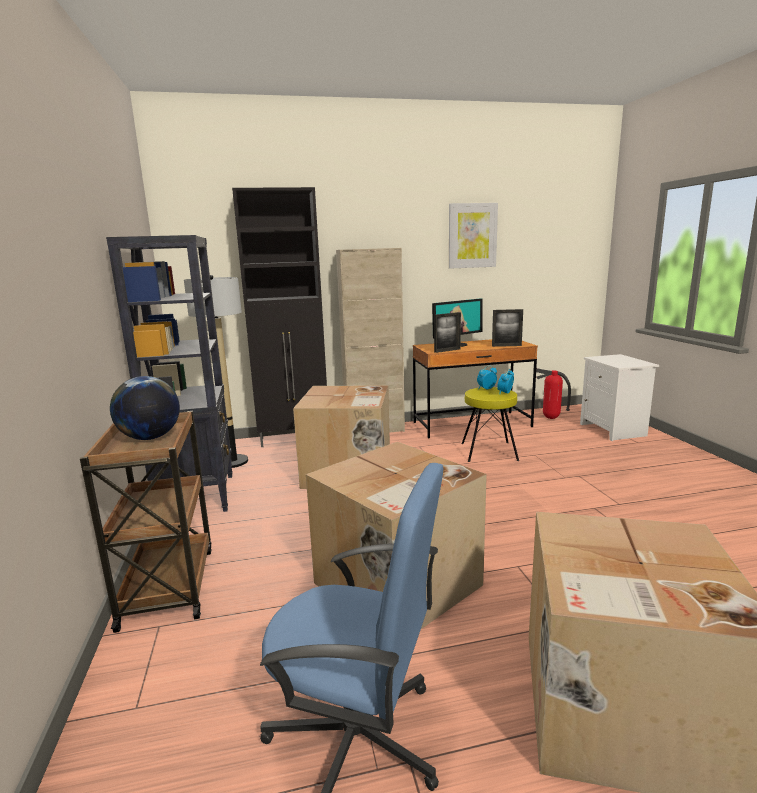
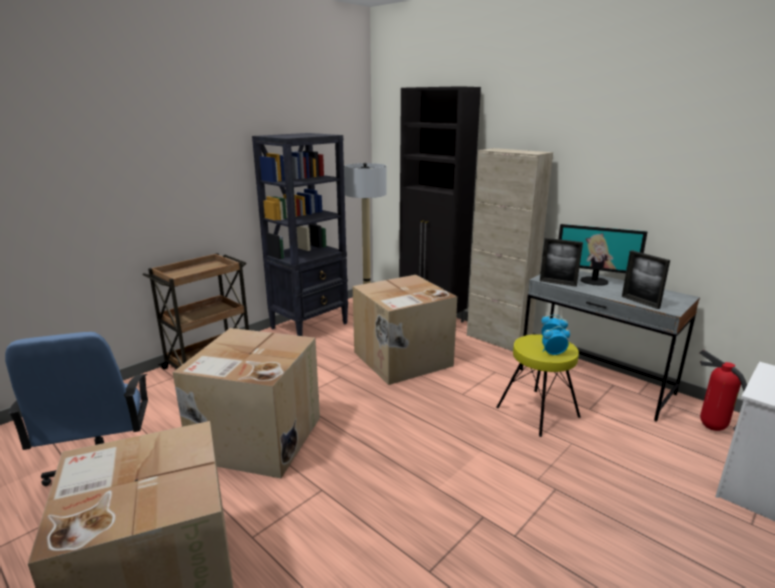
camera: 55 degrees right, 5 degrees up
globe [110,376,180,440] -> none
brown desk [413,339,538,438] -> grey desk [520,271,700,422]
picture [449,203,498,269] -> none

